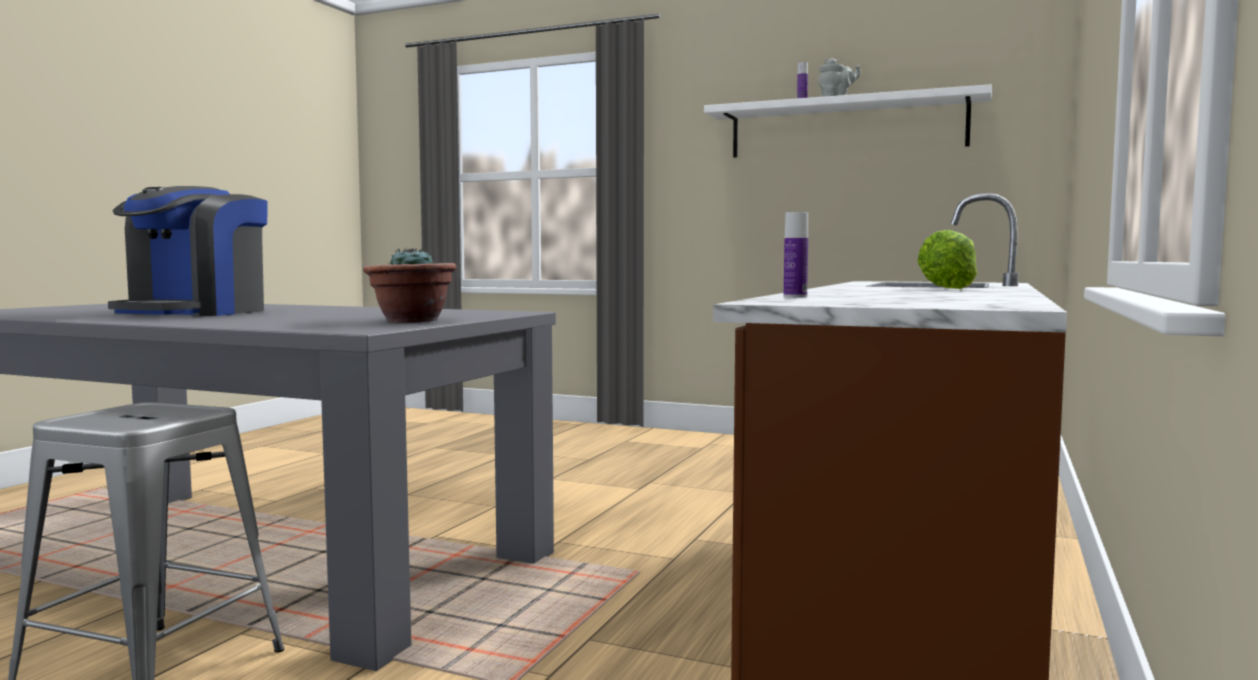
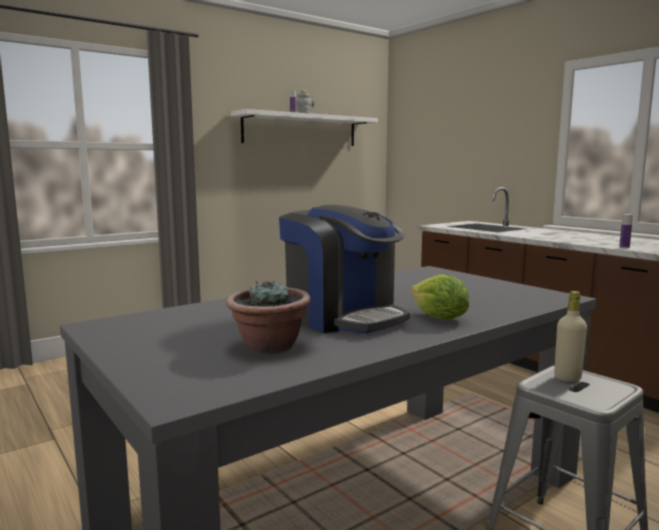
camera: 60 degrees left, 5 degrees up
potted plant [363,247,456,323] -> potted plant moved to [226,281,311,354]
lettuce [917,230,977,289] -> lettuce moved to [410,274,469,319]
none -> beige bottle [554,291,587,382]

